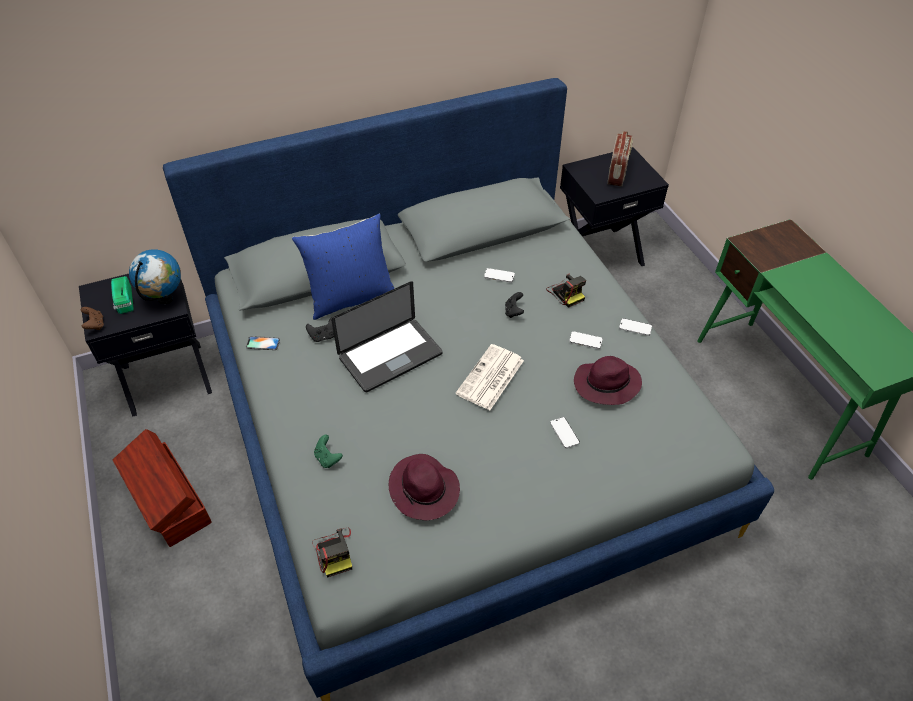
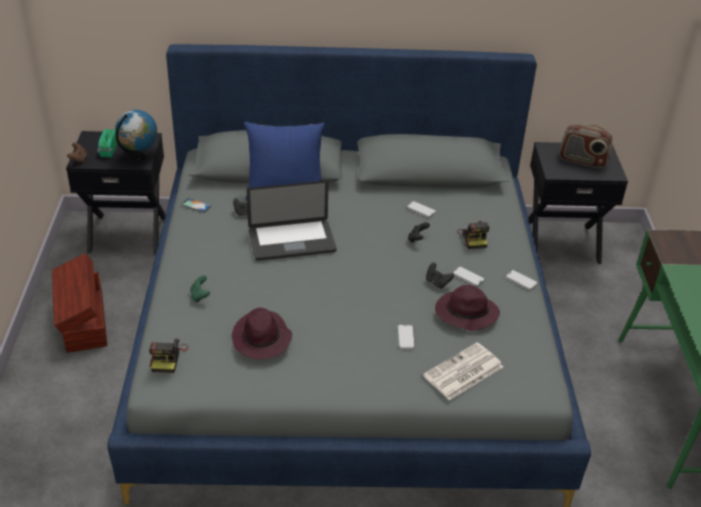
camera: 20 degrees right, 10 degrees down
newspaper [456,344,524,410] -> newspaper moved to [423,343,503,400]
radio [607,131,633,186] -> radio turned 75 degrees clockwise [559,125,612,168]
none -> black game controller [426,263,454,289]

